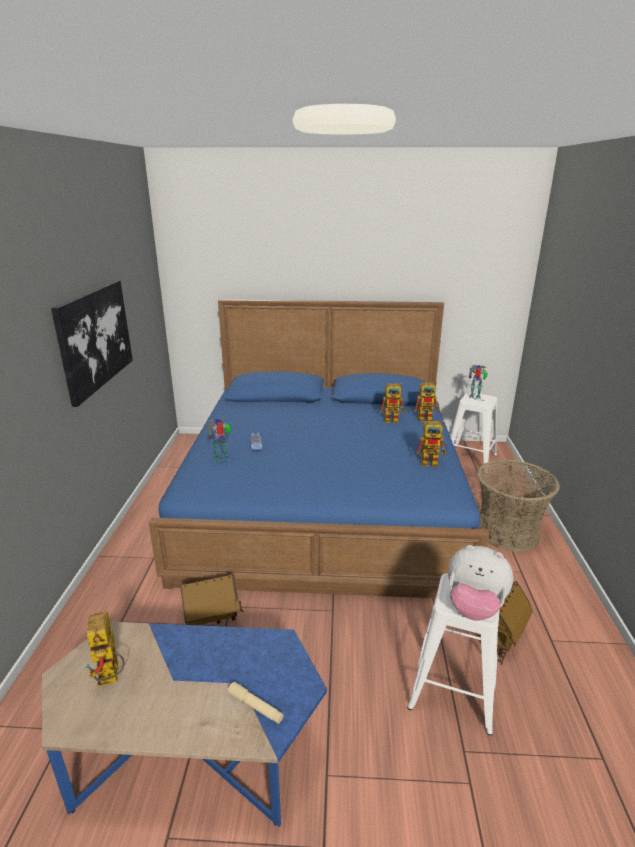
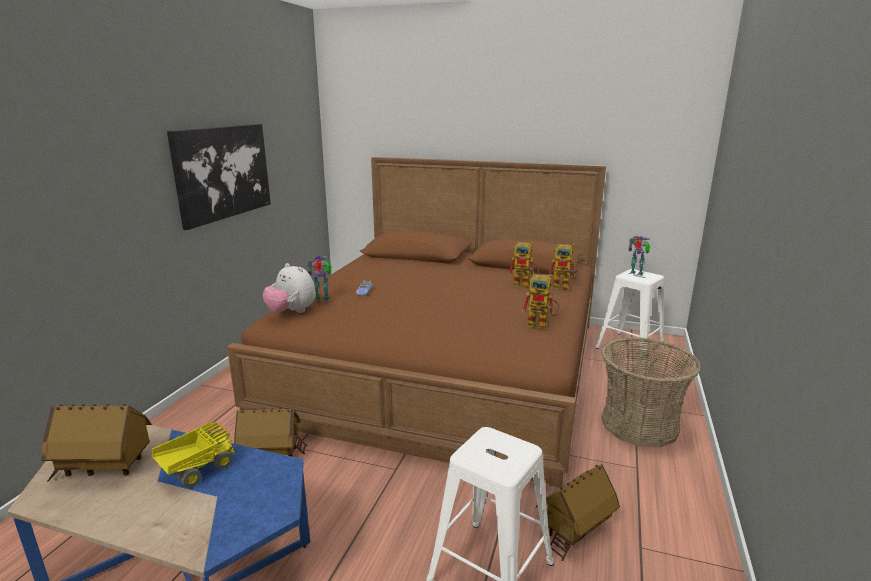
camera: 15 degrees right, 5 degrees down
toy robot [85,611,124,687] -> toy house [41,404,152,482]
blue bed [149,299,489,598] -> brown bed [227,157,606,488]
beige flashlight [228,682,283,724] -> none
plush toy [448,545,513,621] -> plush toy moved to [263,263,316,313]
none -> toy truck [152,422,235,488]

